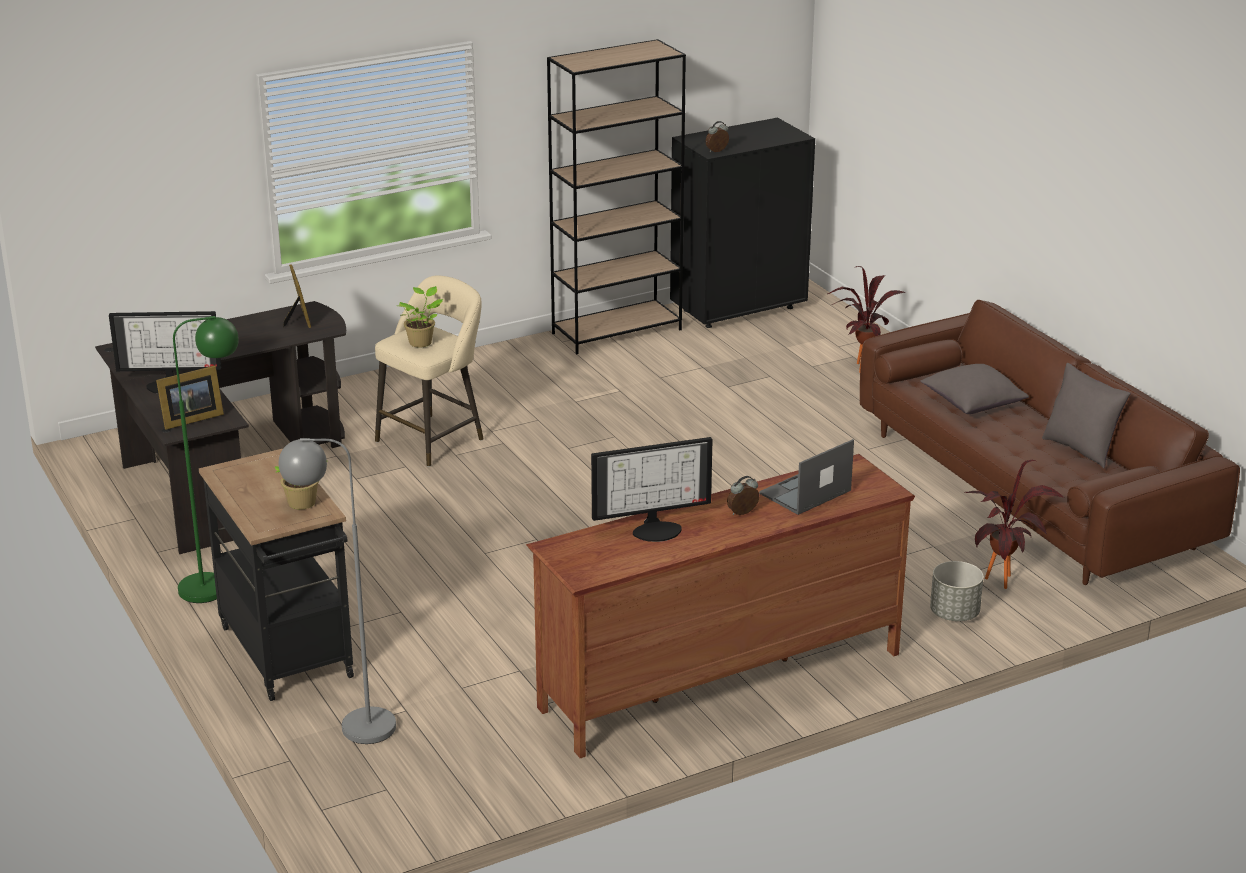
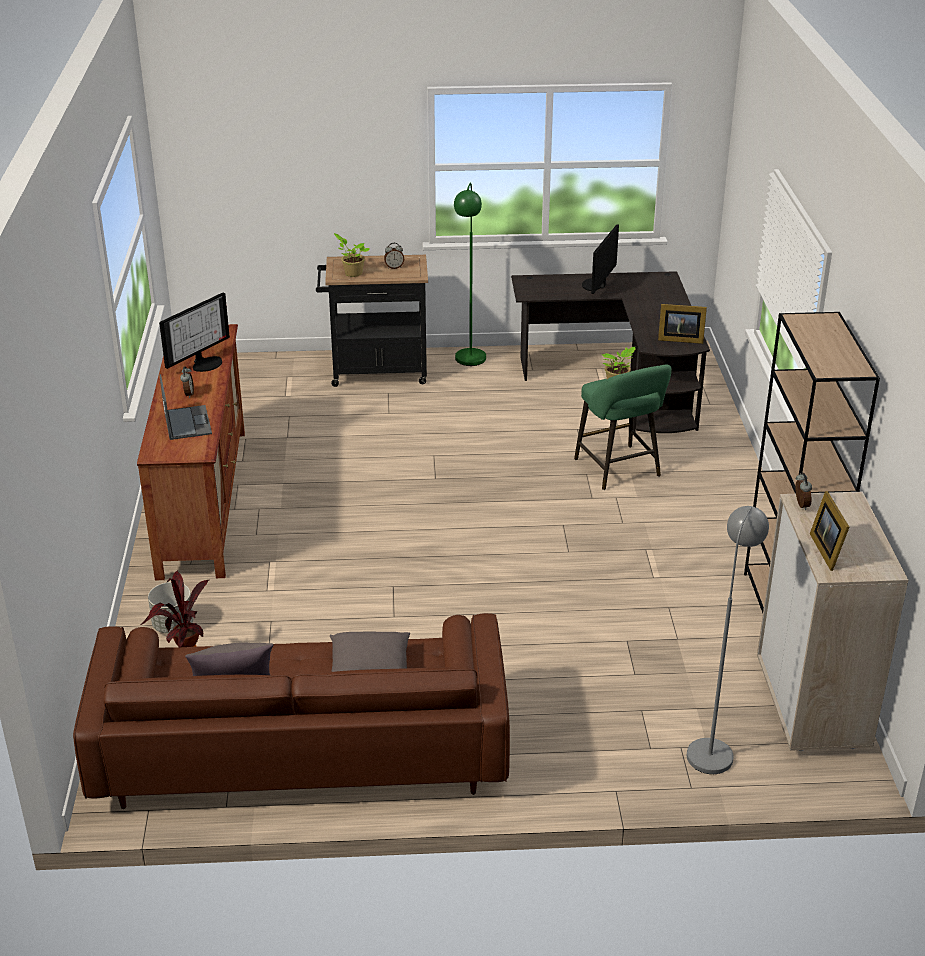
camera: 115 degrees right, 5 degrees up
picture frame [156,366,224,430] -> picture frame moved to [810,491,849,571]
grey floor lamp [279,438,396,744] -> grey floor lamp moved to [687,506,769,774]
beige stool [375,275,484,467] -> green stool [574,365,672,490]
monitor [591,437,712,542] -> monitor turned 150 degrees counterclockwise [159,293,230,372]
black cabinet [670,118,815,328] -> beige cabinet [757,492,908,751]
potted plant [827,266,906,373] -> none
none -> alarm clock [384,243,404,269]

